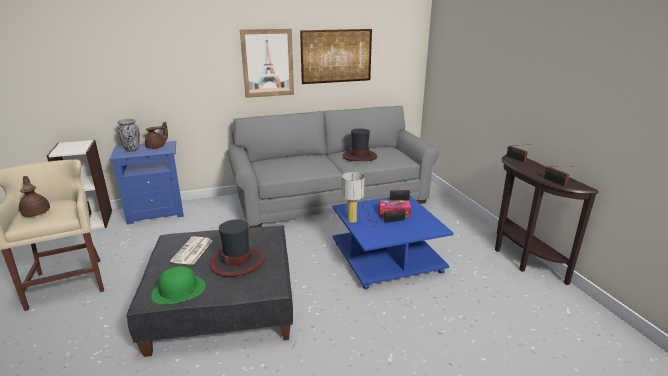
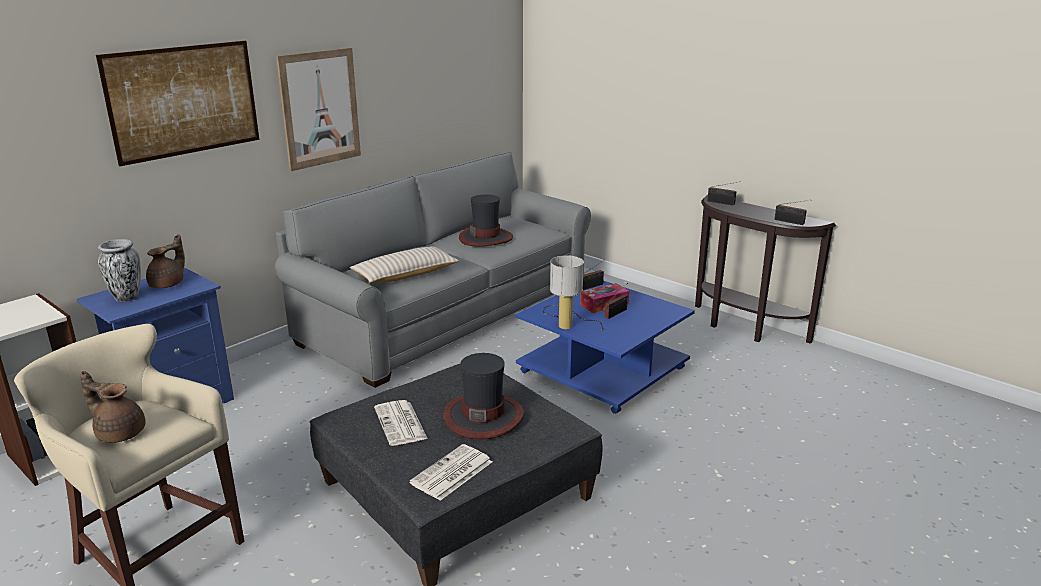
camera: 30 degrees left, 0 degrees up
green hat [151,266,206,304] -> newspaper [409,444,492,501]
picture [300,29,372,84] -> picture moved to [96,41,259,166]
none -> beige pillow [350,246,459,283]

